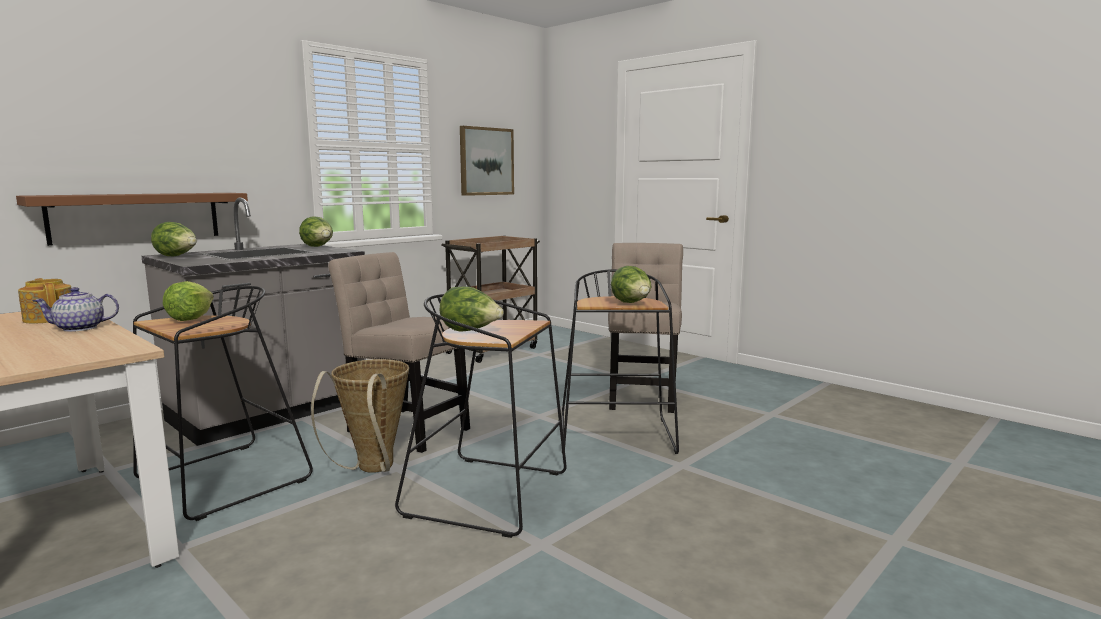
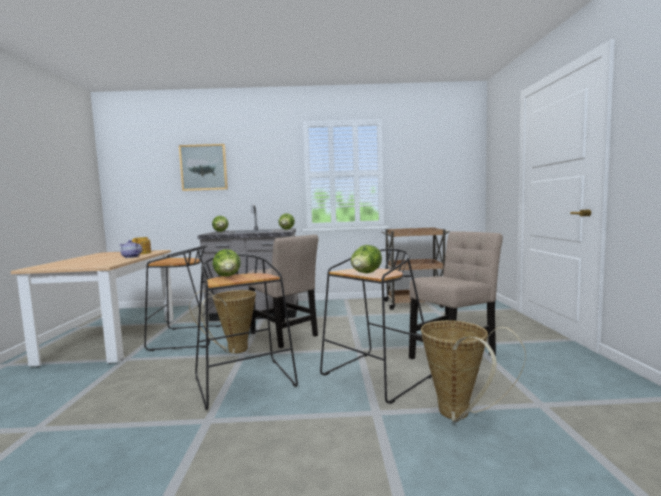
camera: 45 degrees right, 5 degrees down
brown shelf [16,193,248,246] -> none
lettuce [163,281,214,321] -> none
beige chair [328,252,470,453] -> beige chair turned 150 degrees clockwise [248,234,319,348]
picture [460,126,514,196] -> picture moved to [179,144,228,191]
none -> basket [421,320,526,422]

